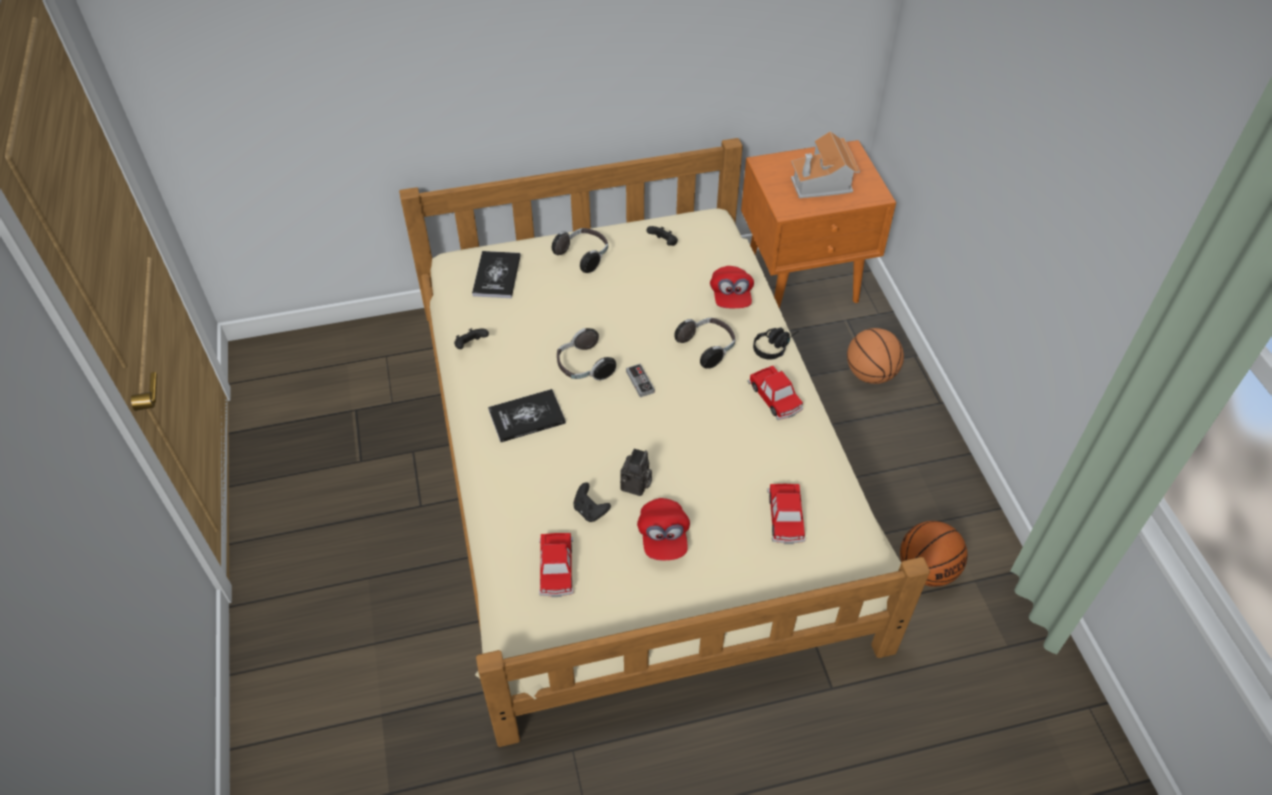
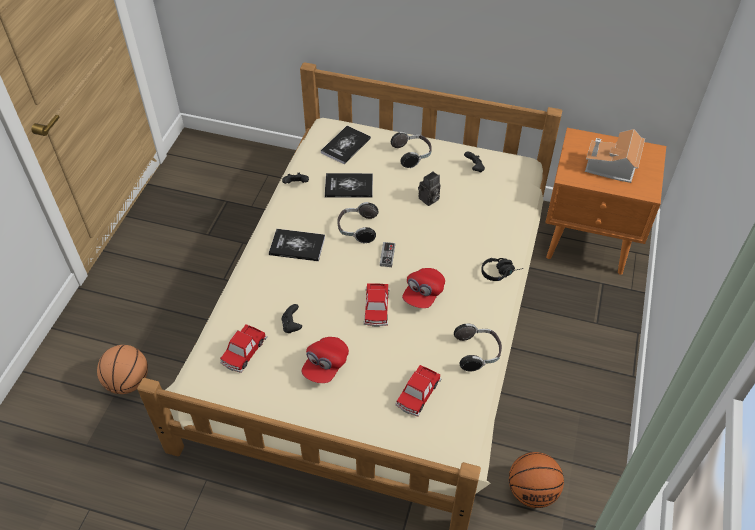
camera: 30 degrees right, 0 degrees up
camera [620,449,652,496] -> camera moved to [418,171,441,206]
headphones [674,318,735,369] -> headphones moved to [454,323,502,372]
red cap [710,266,754,308] -> red cap moved to [402,268,445,308]
toy car [748,366,803,420] -> toy car moved to [364,283,390,327]
basketball [847,328,904,384] -> basketball moved to [97,345,148,394]
none -> book [325,173,373,198]

